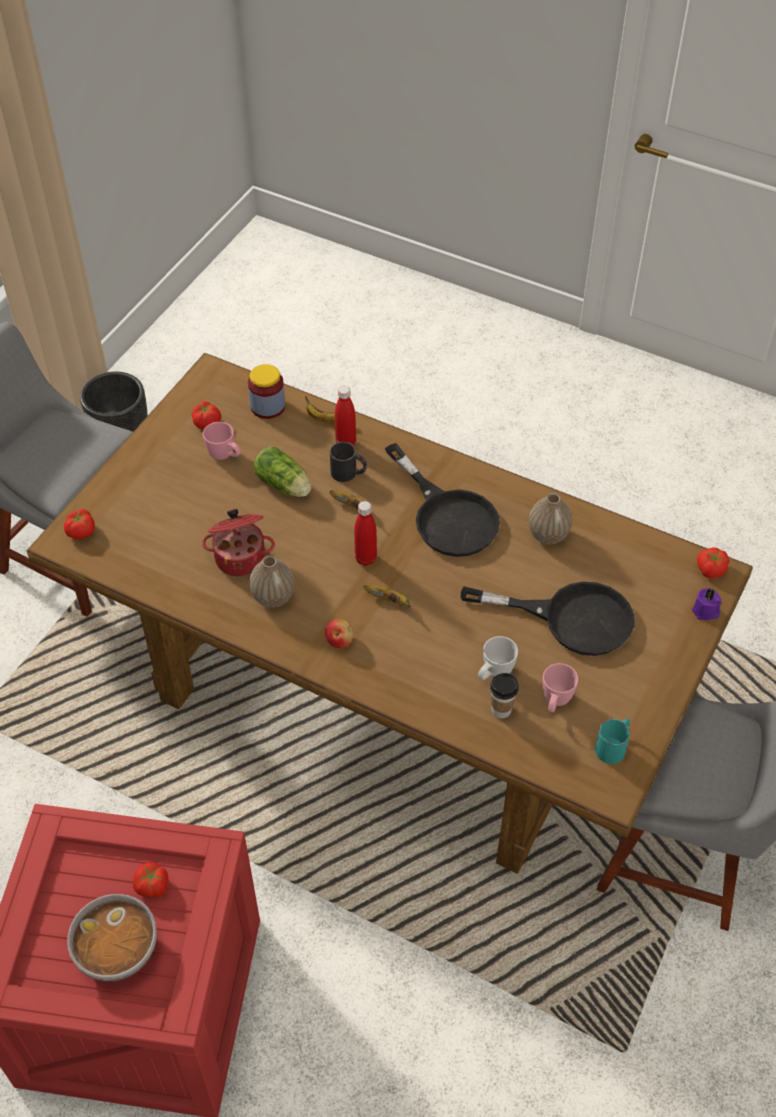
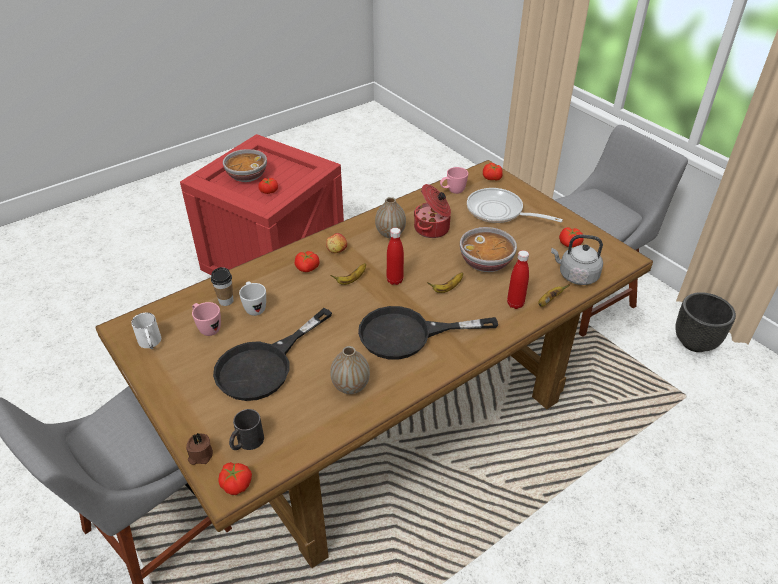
camera: 115 degrees right, 10 degrees down
pink mug [203,422,241,460] -> pink mug moved to [440,167,468,194]
jar [248,364,285,419] -> grey kettle [551,235,603,285]
lettuce [254,447,311,497] -> bowl [460,227,517,272]
black mug [330,442,367,482] -> black mug moved to [229,409,264,450]
turquoise mug [595,719,630,764] -> white mug [131,313,161,349]
purple candle [692,588,721,620] -> brown candle [186,433,213,465]
none -> tomato [295,251,319,272]
none -> frying pan [467,188,563,223]

